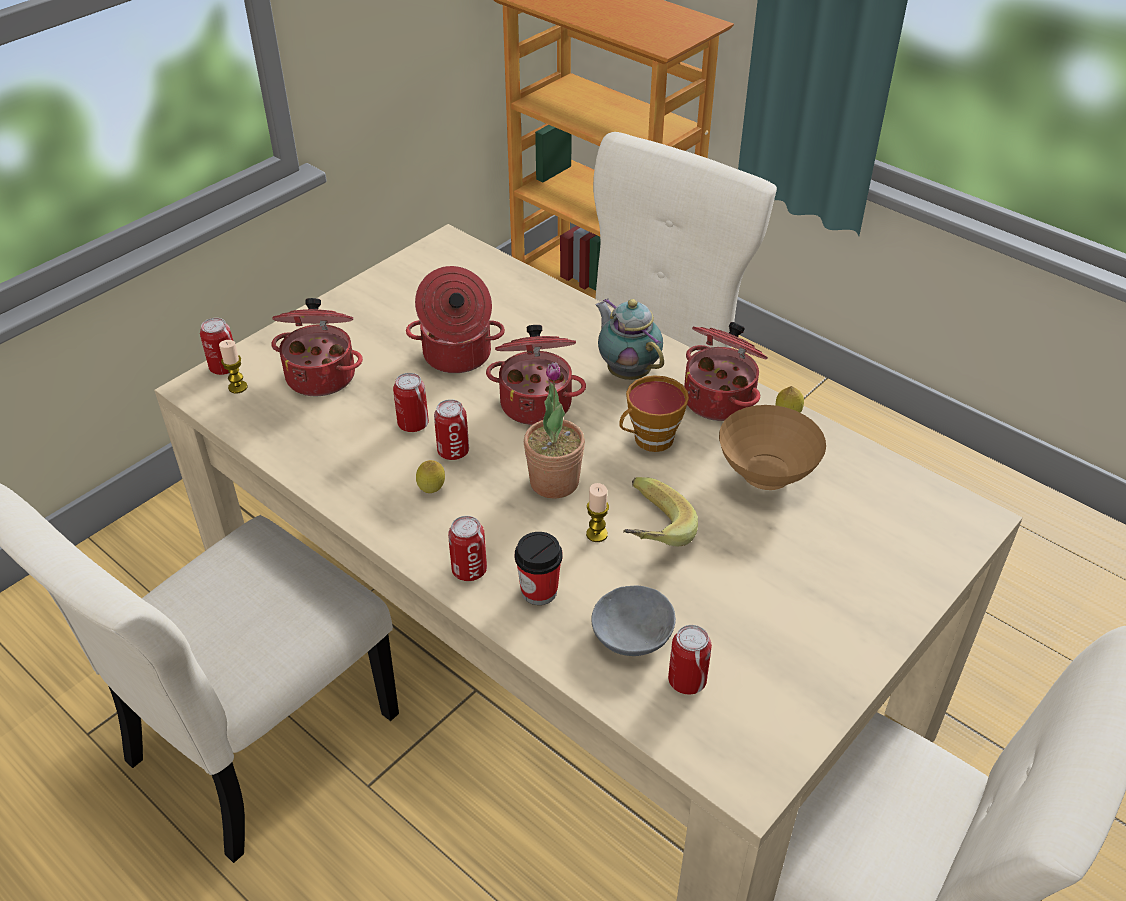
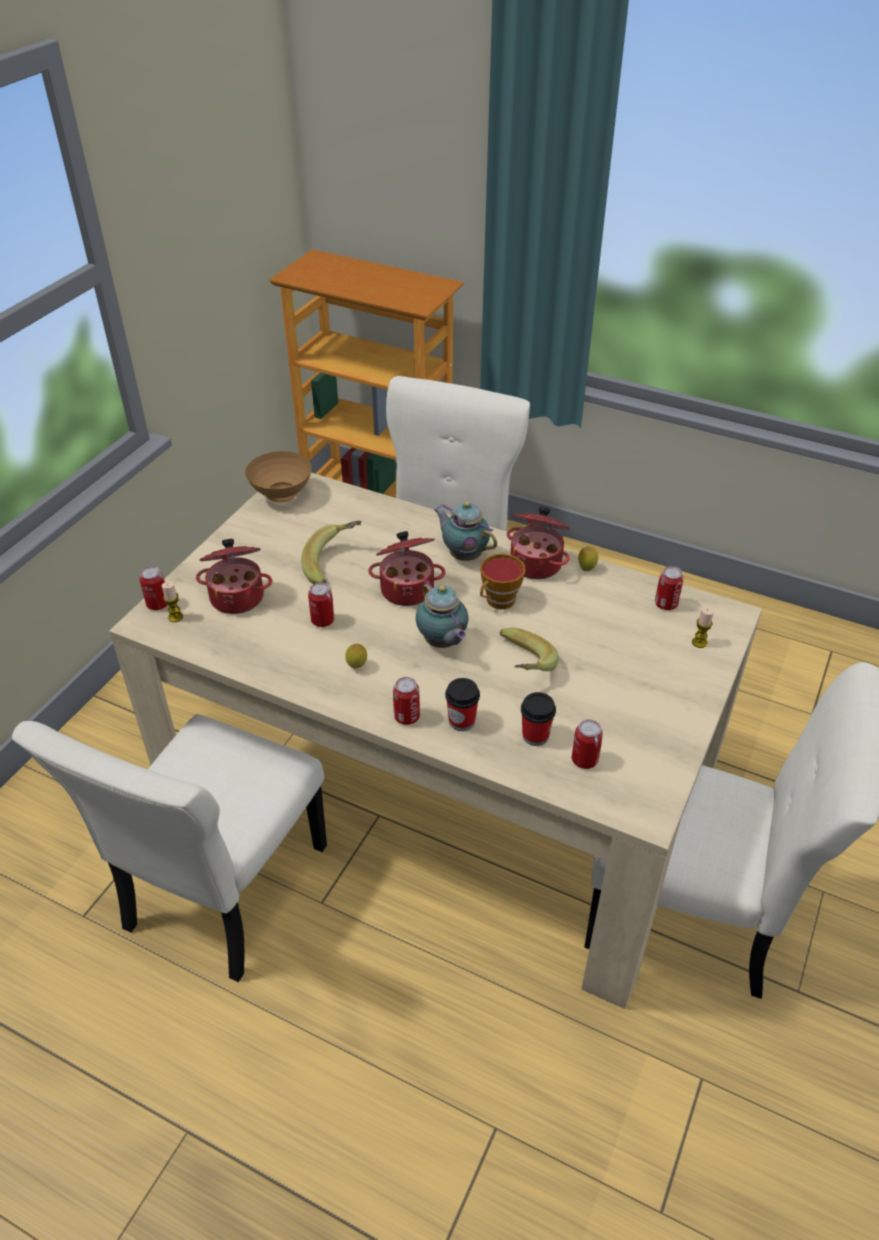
camera: 15 degrees left, 0 degrees up
cooking pot [406,266,505,373] -> banana [301,521,361,584]
can [434,399,469,460] -> can moved to [655,566,684,610]
potted plant [524,362,585,499] -> teapot [416,580,468,648]
candle [586,483,609,542] -> candle moved to [692,606,714,648]
grey bowl [591,586,676,656] -> cup [521,692,556,746]
brown bowl [719,405,826,490] -> brown bowl moved to [245,451,312,502]

